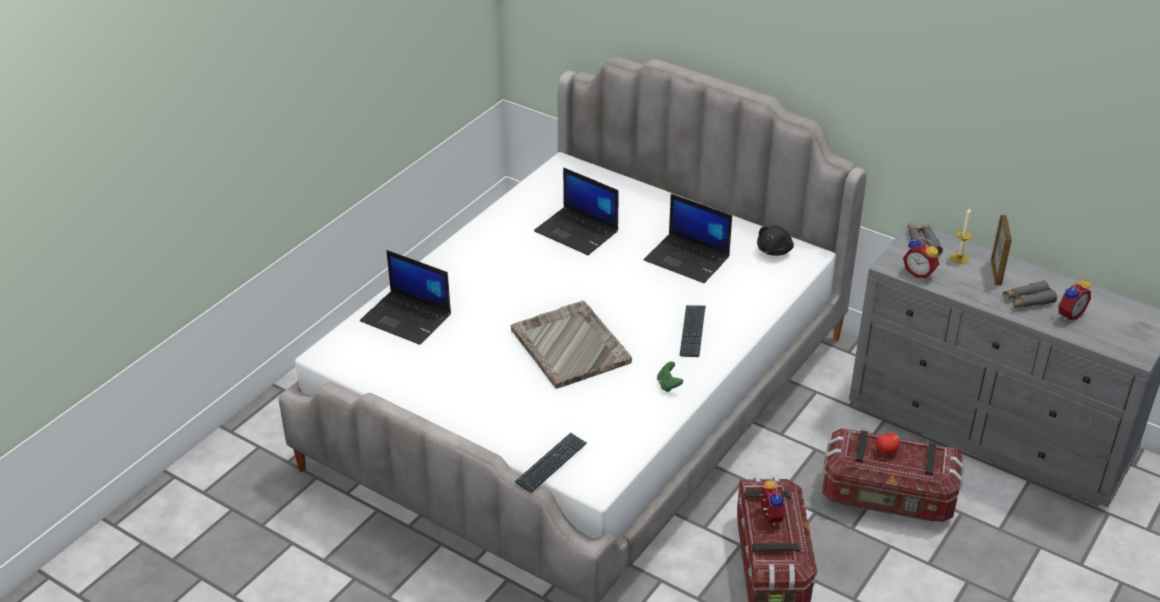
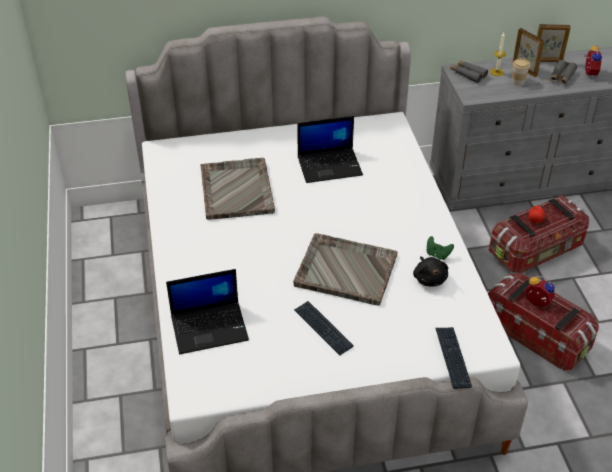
camera: 45 degrees left, 5 degrees up
laptop [534,167,619,255] -> grey tray [200,158,275,220]
keyboard [680,305,706,357] -> keyboard moved to [294,301,354,355]
black plush toy [757,226,794,256] -> black plush toy moved to [413,256,448,286]
alarm clock [903,237,939,279] -> none
none -> cup [512,59,530,86]
none -> picture frame [537,24,571,62]

